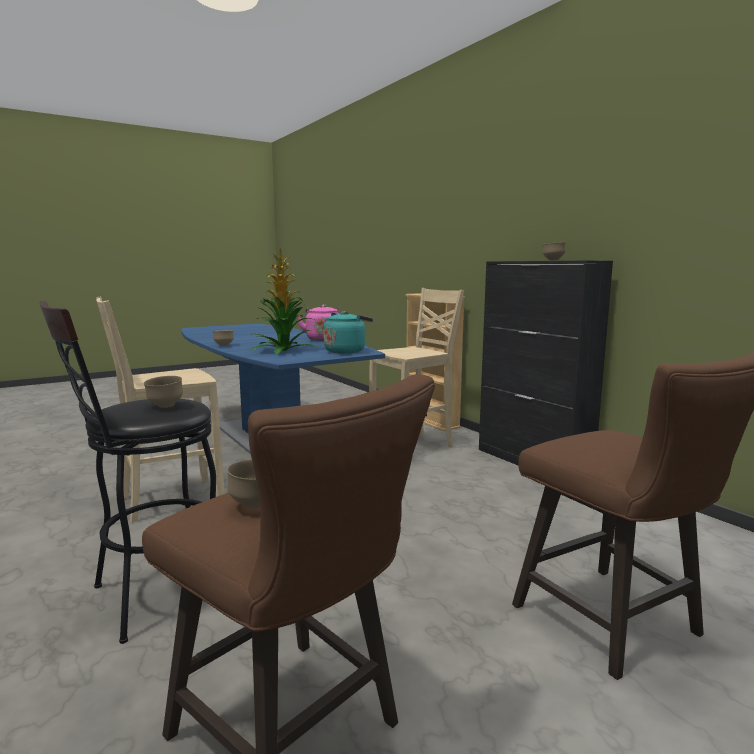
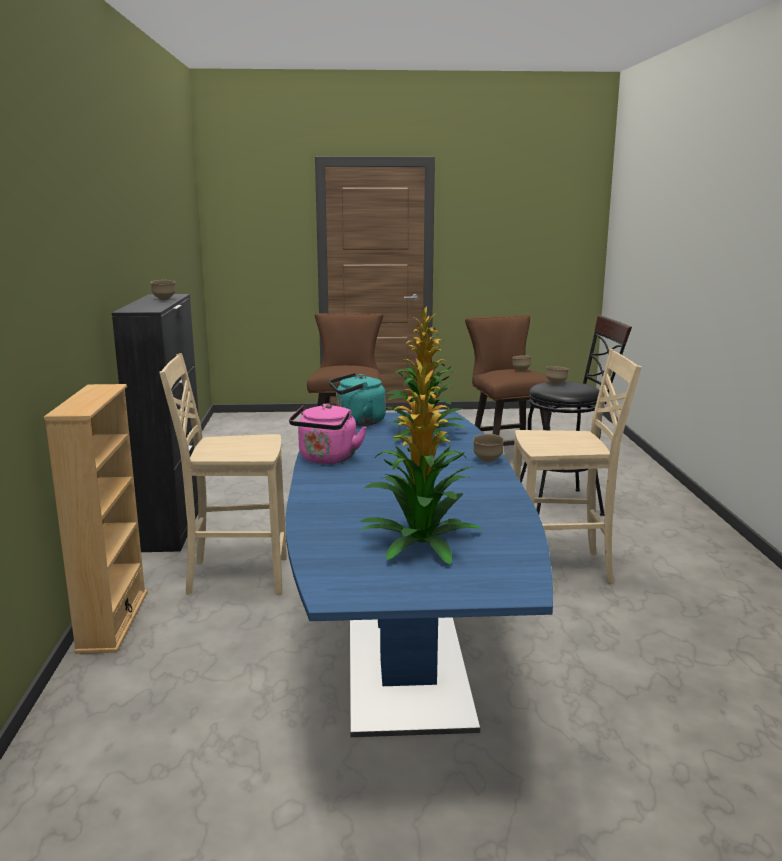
camera: 150 degrees left, 5 degrees up
none -> potted plant [360,358,482,564]

